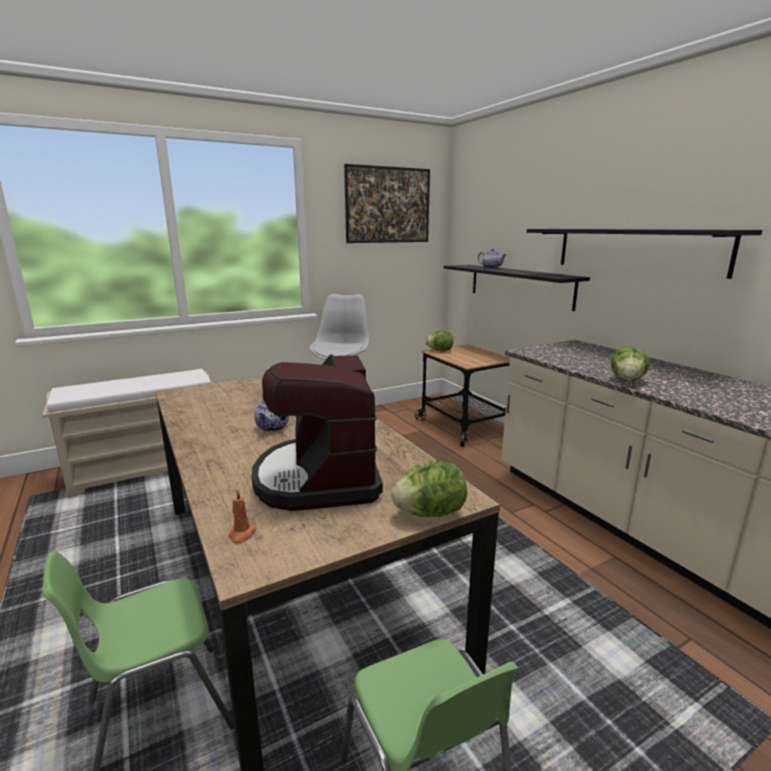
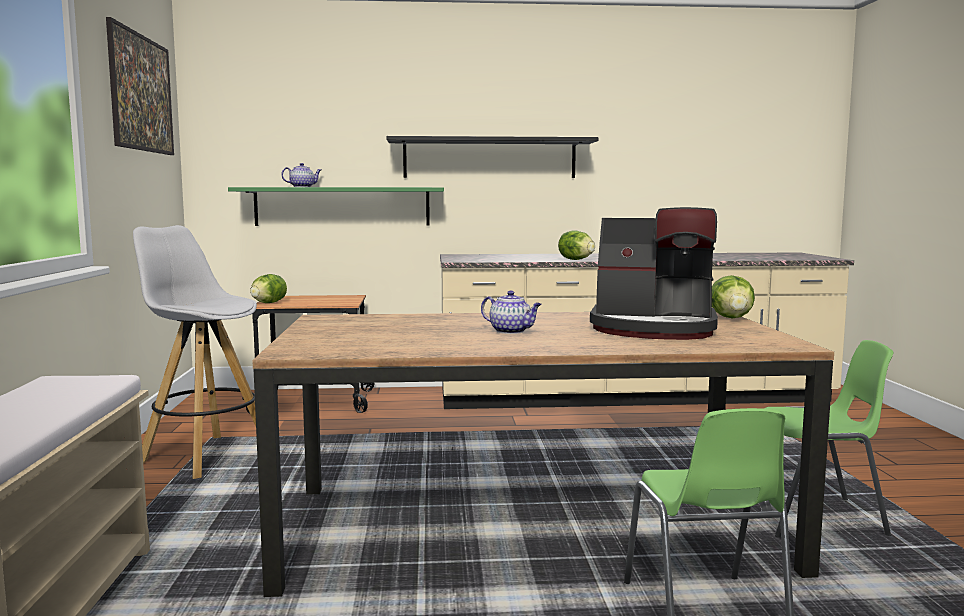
camera: 65 degrees left, 10 degrees down
orange candle [228,489,256,544] -> none
black shelf [444,265,590,311] -> green shelf [228,187,444,226]

